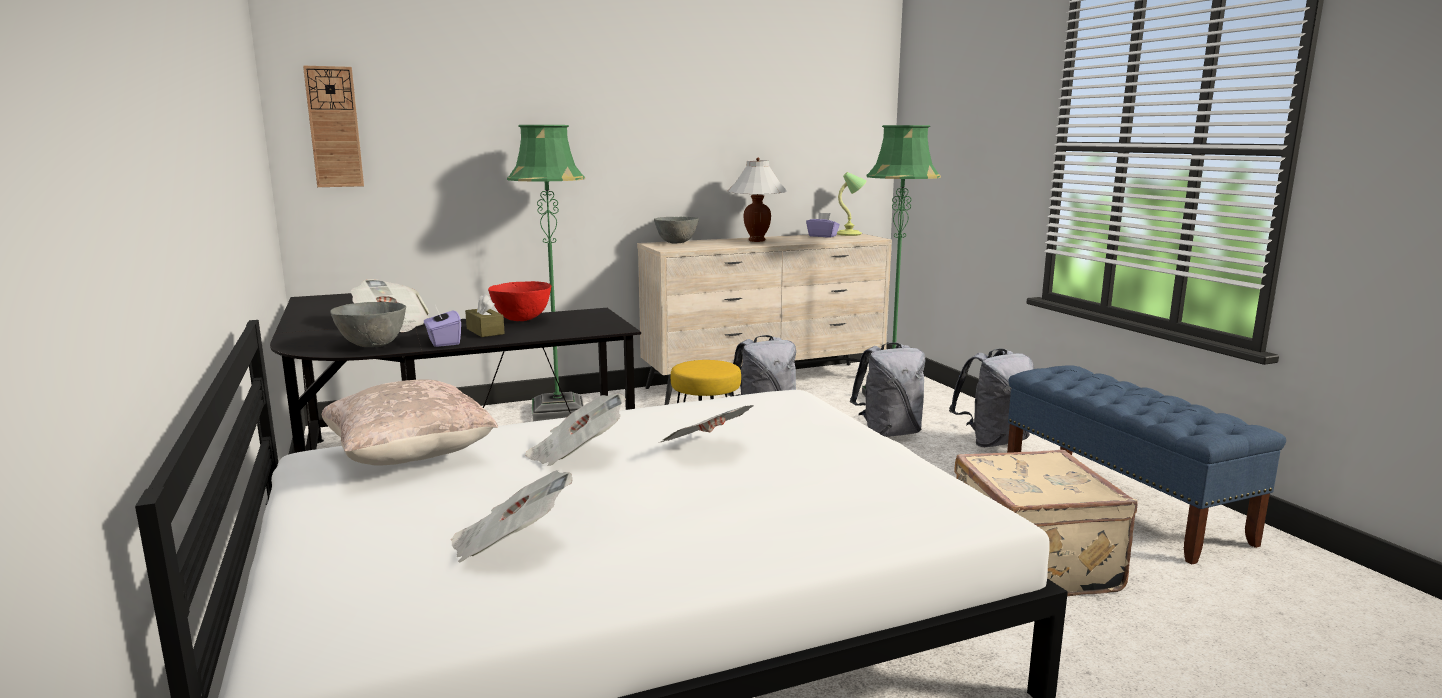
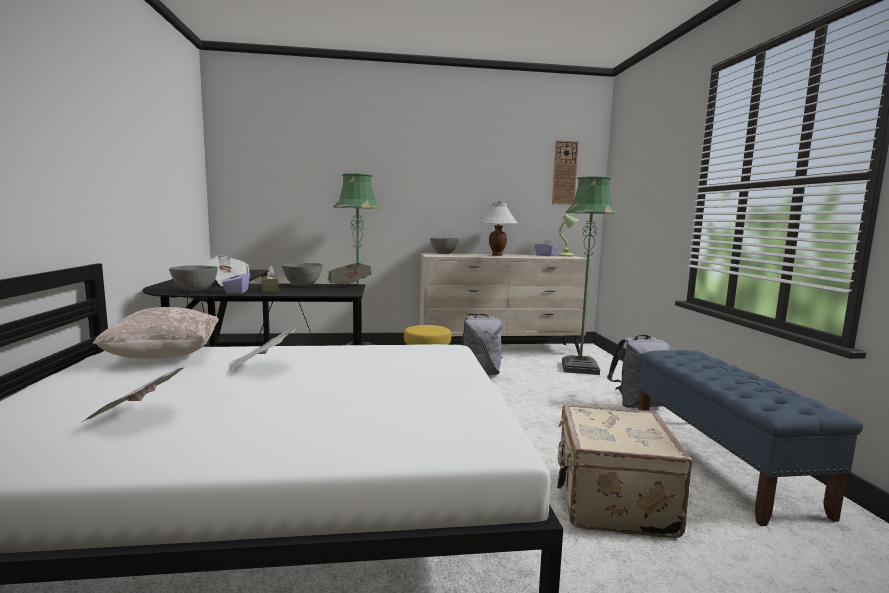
camera: 15 degrees right, 5 degrees down
wall clock [303,66,364,187] -> wall clock moved to [552,140,579,205]
red bowl [488,281,551,321] -> grey bowl [282,263,323,287]
newspaper [661,405,754,442] -> newspaper moved to [328,263,372,284]
grey backpack [850,342,926,437] -> none

